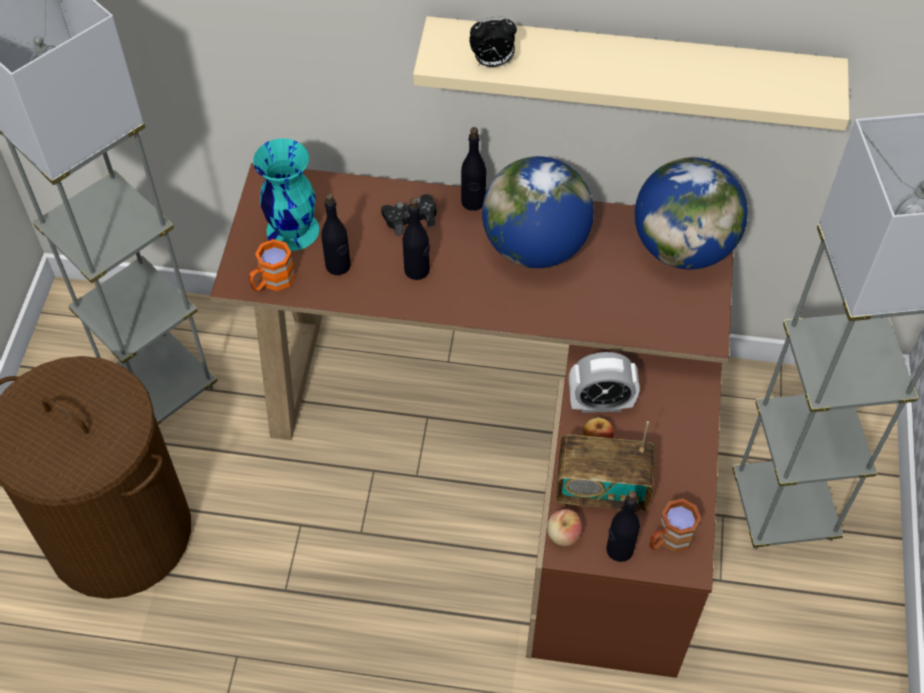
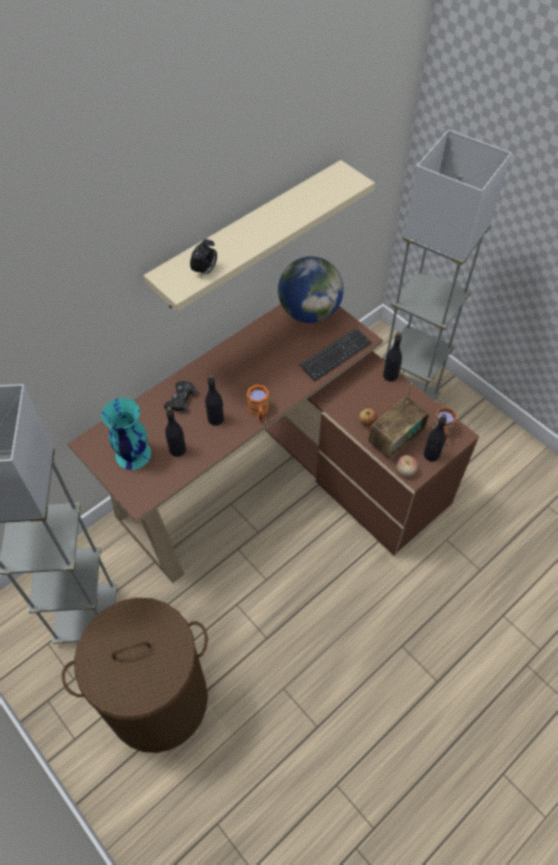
camera: 50 degrees left, 0 degrees up
orange mug [249,239,295,292] -> orange mug moved to [247,384,269,421]
black bottle [461,127,486,211] -> black bottle moved to [383,332,402,382]
globe [482,156,594,268] -> none
alarm clock [569,352,640,413] -> none
none -> keyboard [299,328,372,382]

